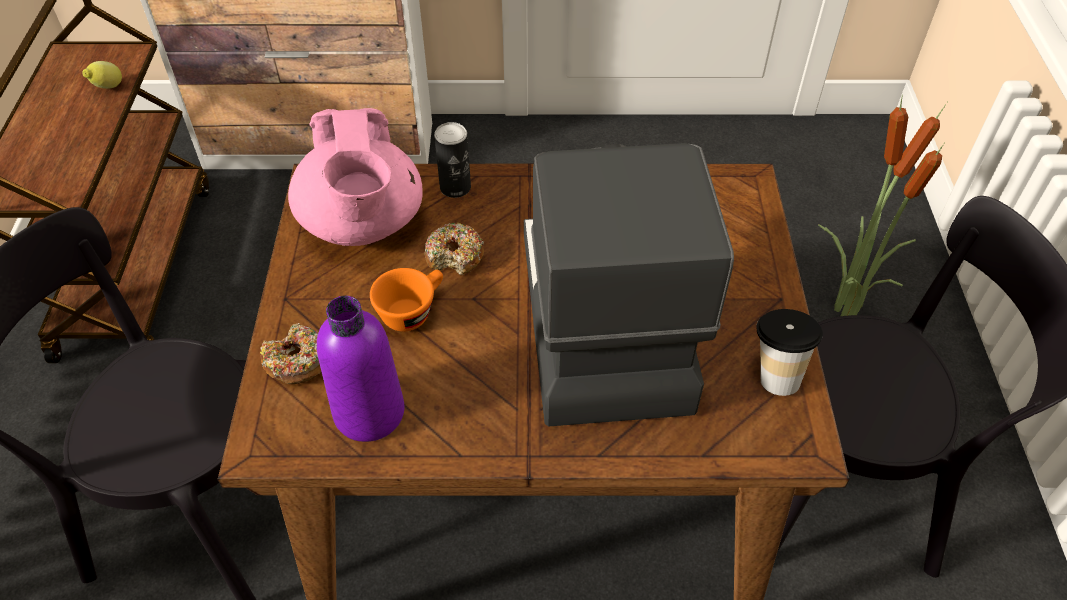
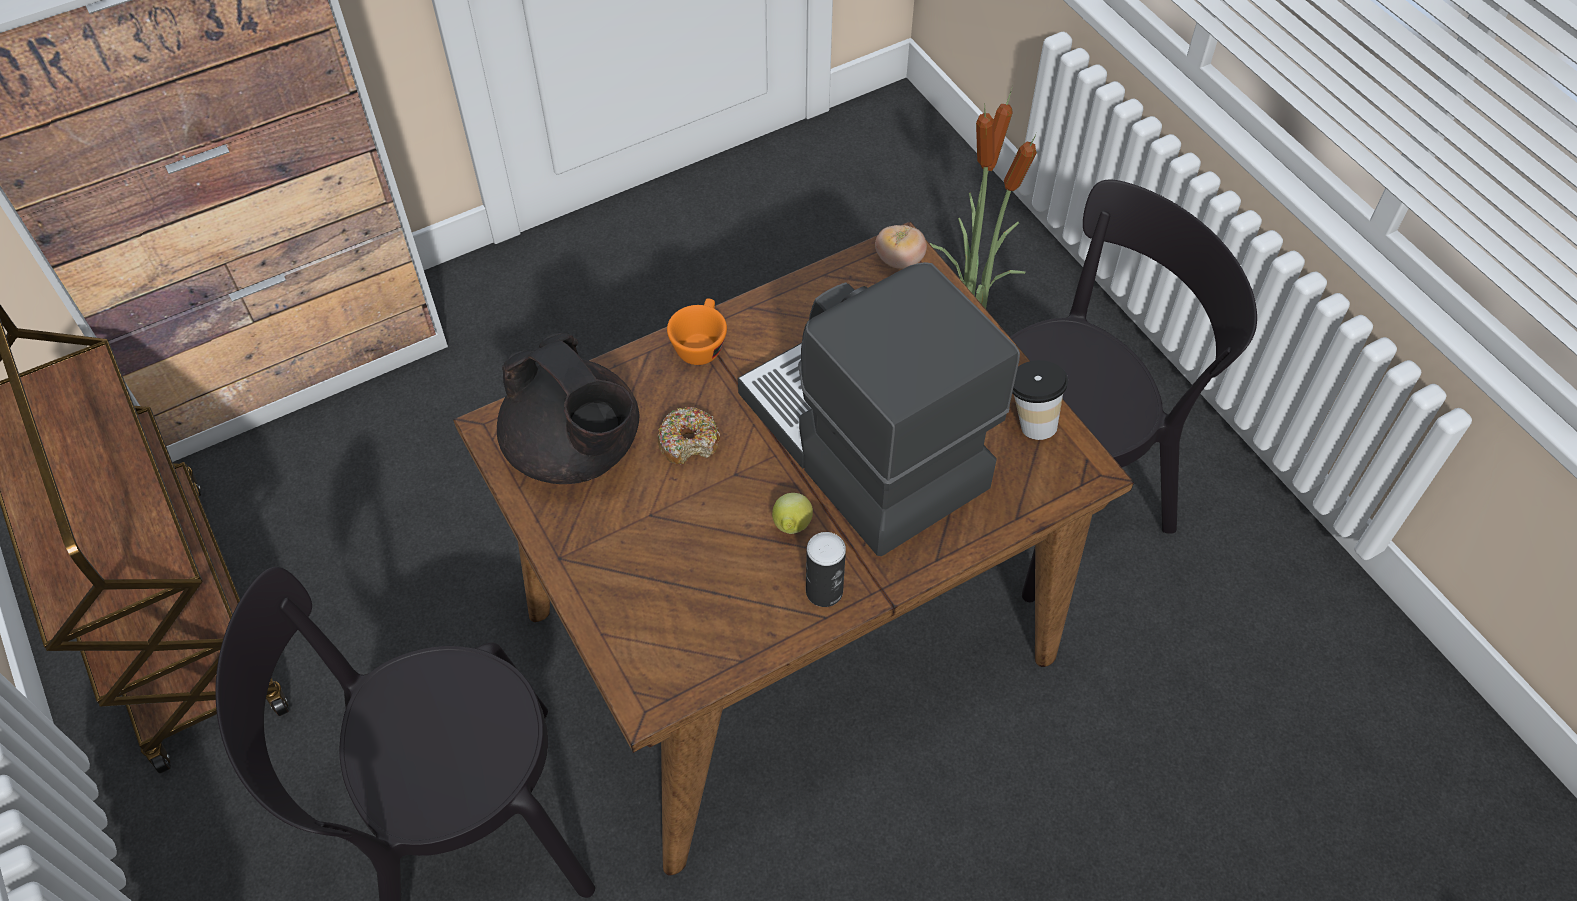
camera: 30 degrees left, 5 degrees up
lemon [82,61,122,89] -> lemon moved to [772,493,813,534]
donut [260,323,321,384] -> none
pink teapot [288,108,423,246] -> black teapot [497,333,639,484]
purple bottle [317,296,405,442] -> none
orange cup [370,268,443,332] -> orange cup moved to [667,298,727,365]
can [434,122,471,198] -> can moved to [806,532,846,607]
none -> tomato [875,225,927,269]

